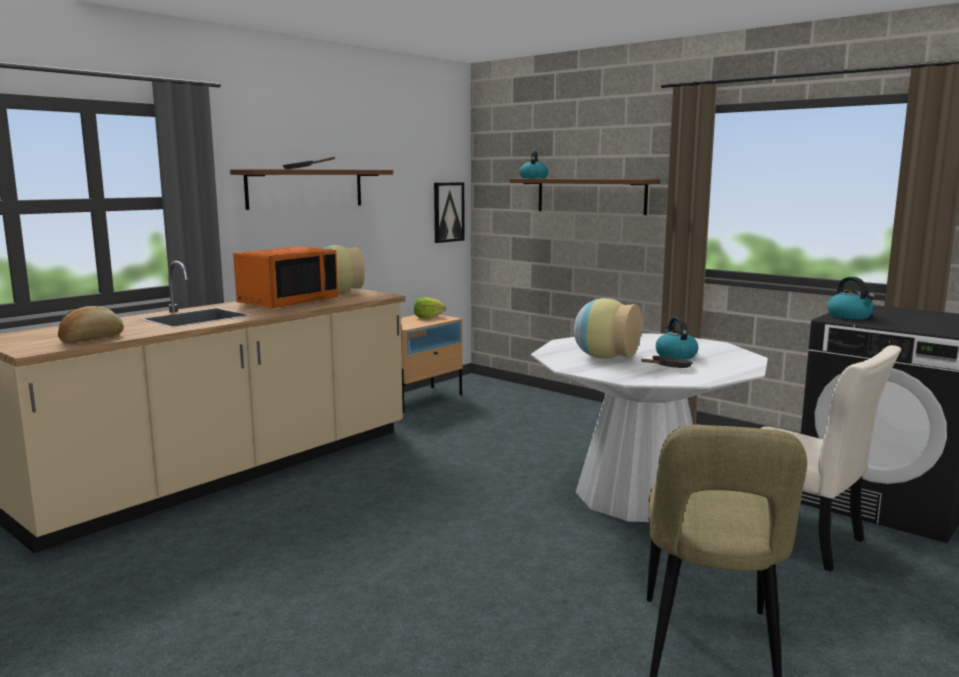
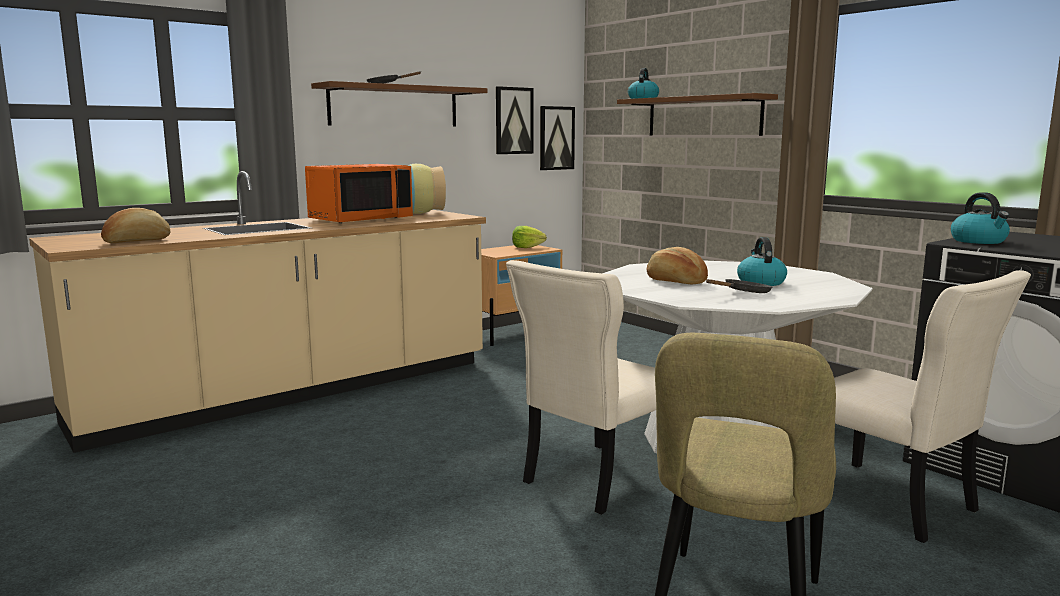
camera: 10 degrees right, 0 degrees up
vase [574,298,642,359] -> bread [647,247,708,284]
none -> picture [496,86,534,154]
none -> beige chair [506,260,656,515]

